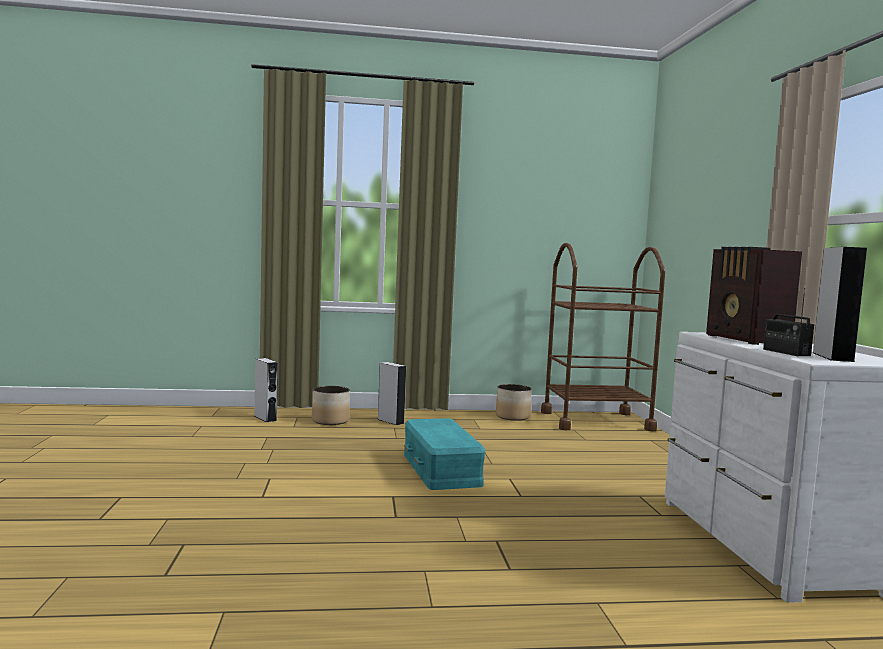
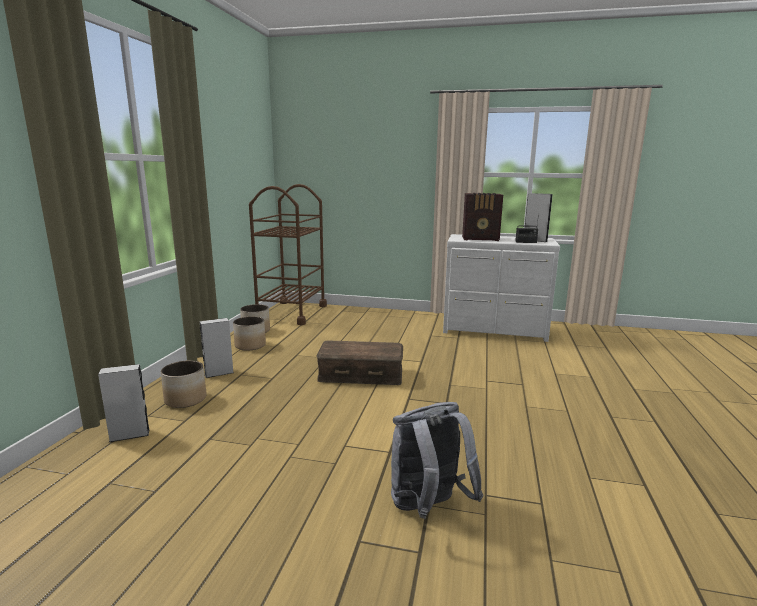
camera: 70 degrees left, 10 degrees up
turquoise storage box [404,418,486,490] -> brown storage box [316,340,403,385]
none -> planter [233,316,266,351]
none -> grey backpack [391,402,483,519]

